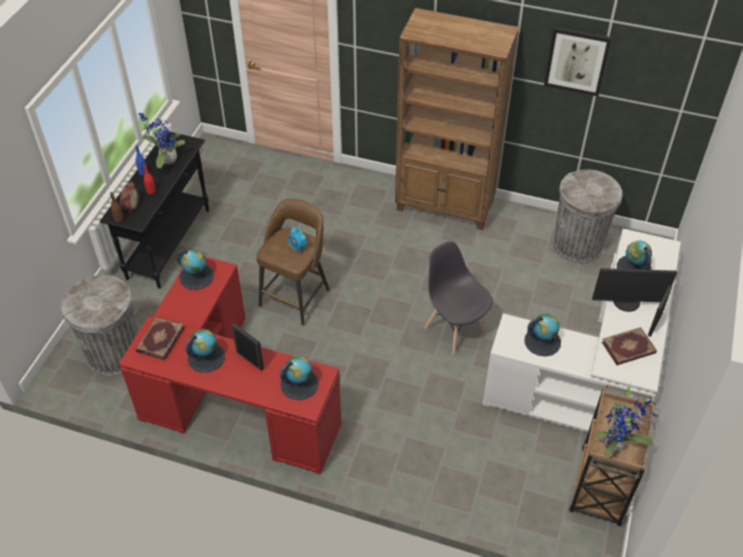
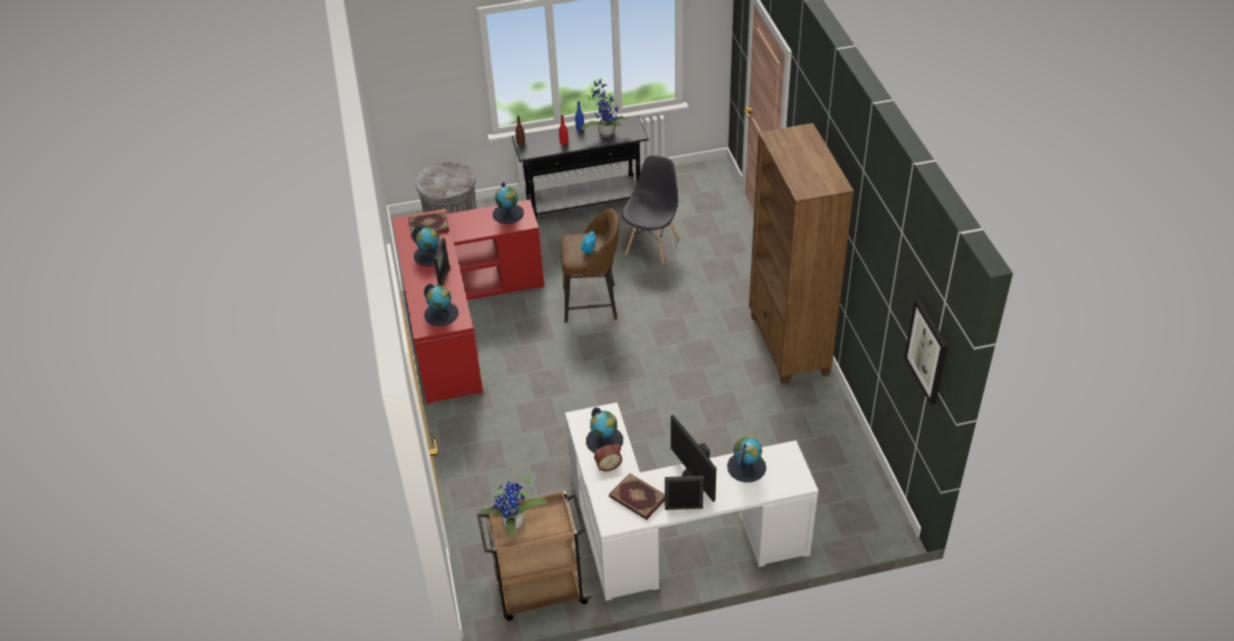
camera: 60 degrees right, 5 degrees down
alarm clock [120,181,139,212] -> alarm clock moved to [594,444,622,471]
grey chair [425,241,493,356] -> grey chair moved to [622,155,678,263]
picture [544,27,612,96] -> picture moved to [904,298,948,405]
grey trash can [553,170,622,263] -> none

